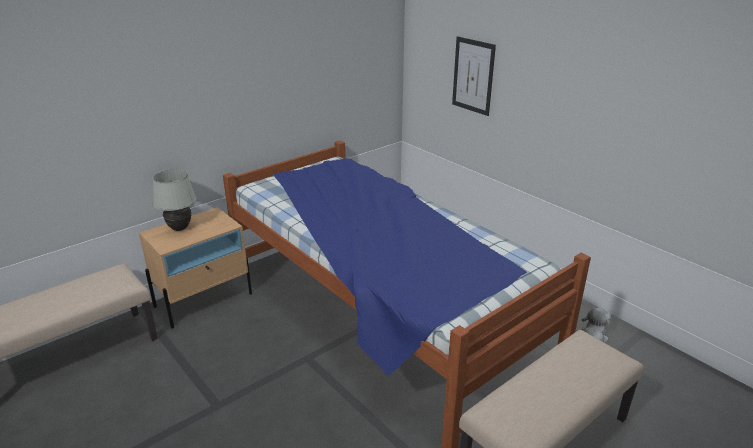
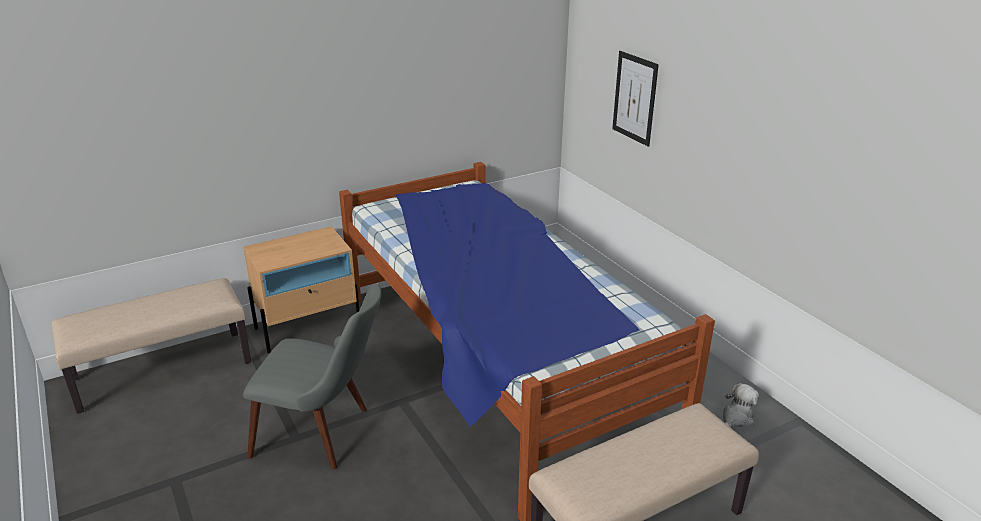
camera: 10 degrees right, 0 degrees up
white table lamp [153,169,196,231] -> none
none -> grey chair [243,283,381,469]

